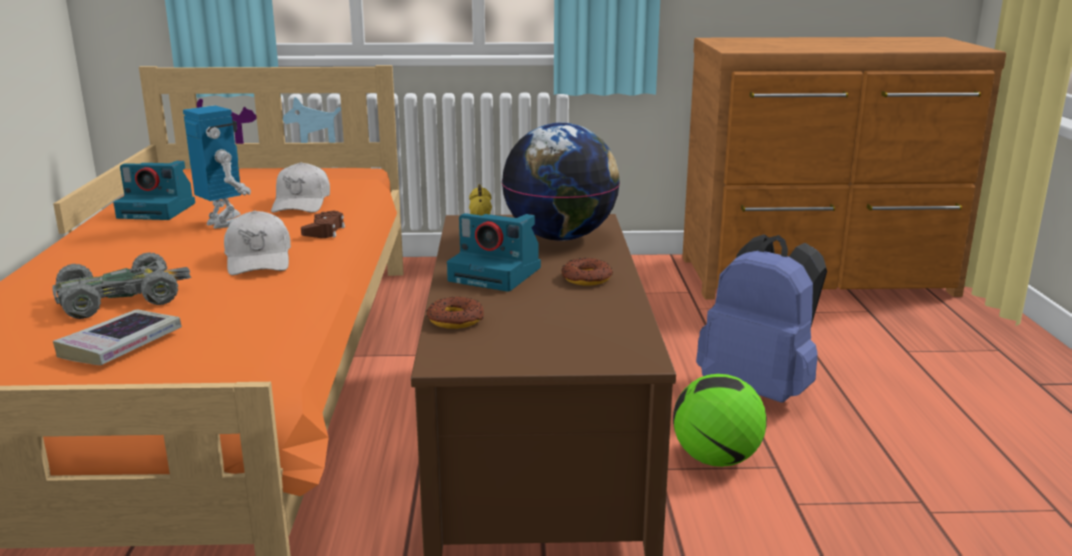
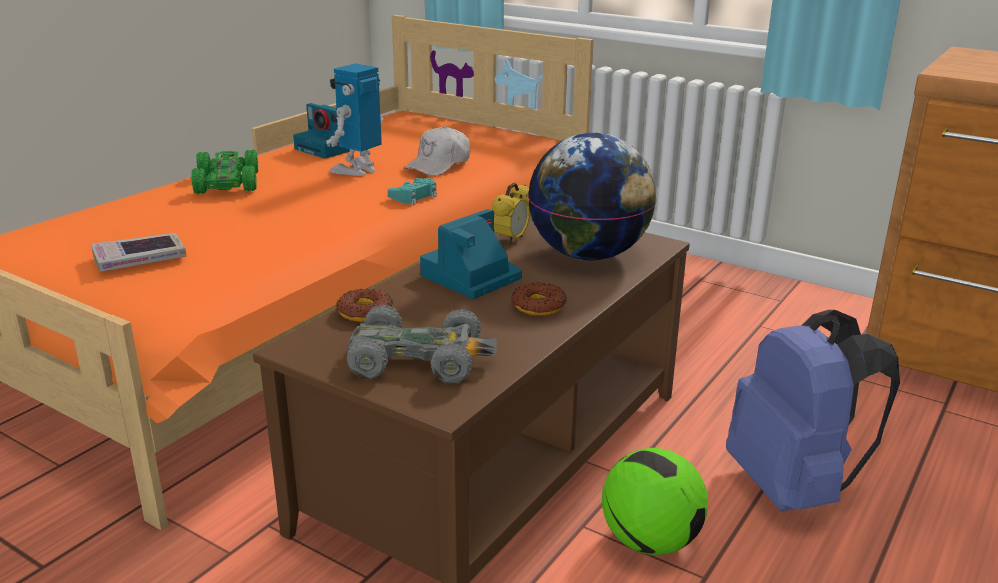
camera: 35 degrees right, 5 degrees up
grey toy car [52,252,191,319] -> grey toy car moved to [347,305,497,383]
toy robot [183,105,251,229] -> toy robot turned 135 degrees counterclockwise [326,64,383,176]
white cap [224,210,291,275] -> none
brown game controller [301,210,345,238] -> turquoise game controller [388,178,437,205]
camera [447,213,541,292] -> camera turned 75 degrees clockwise [420,209,522,299]
none -> green toy car [191,149,258,194]

